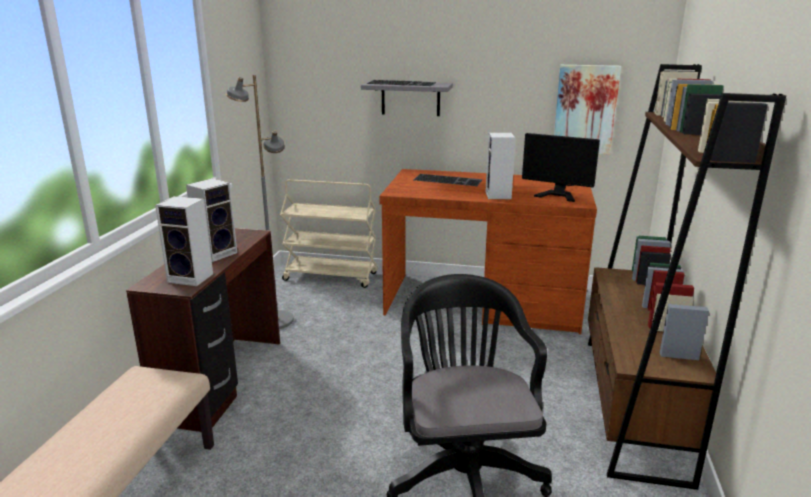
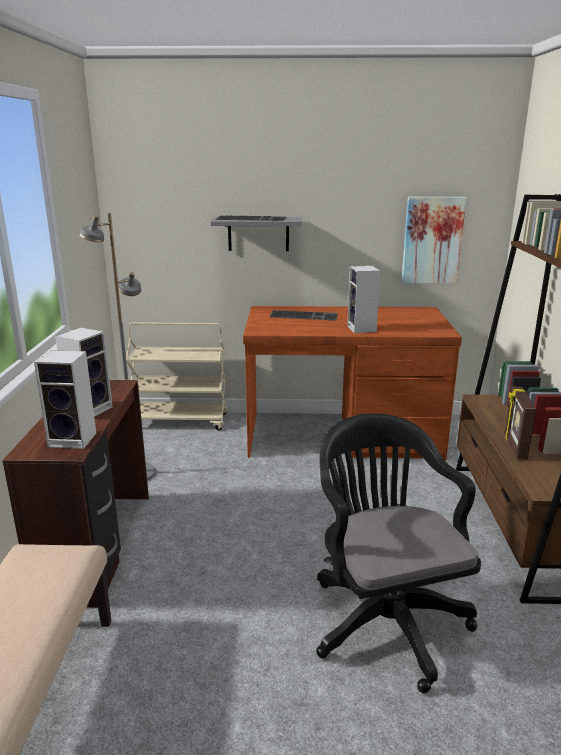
camera: 10 degrees left, 0 degrees up
monitor [522,133,600,202] -> none
none -> picture frame [505,386,536,460]

